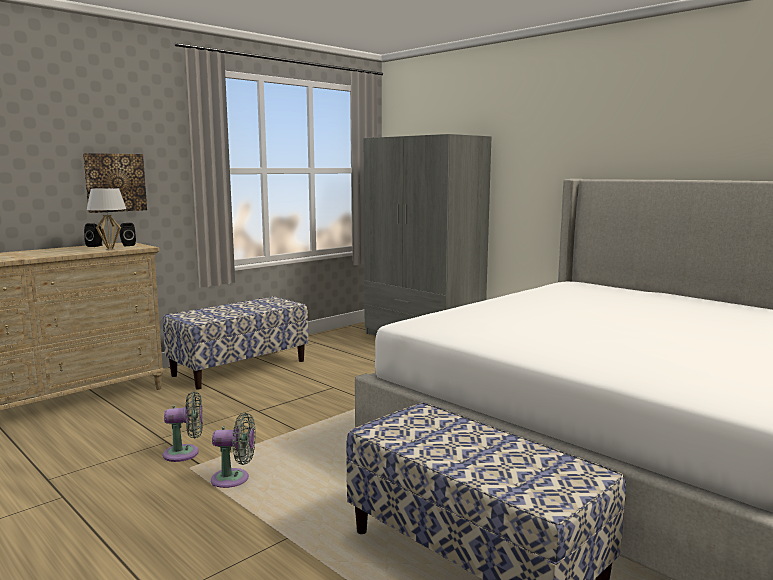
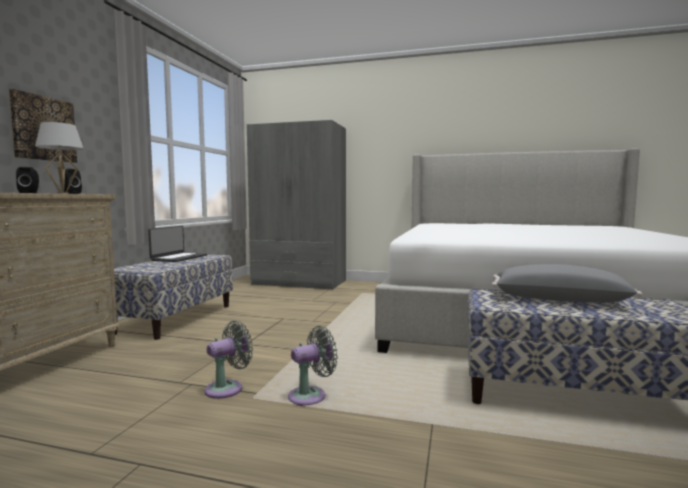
camera: 30 degrees left, 5 degrees down
none -> laptop [148,226,207,262]
none -> grey pillow [492,264,642,302]

